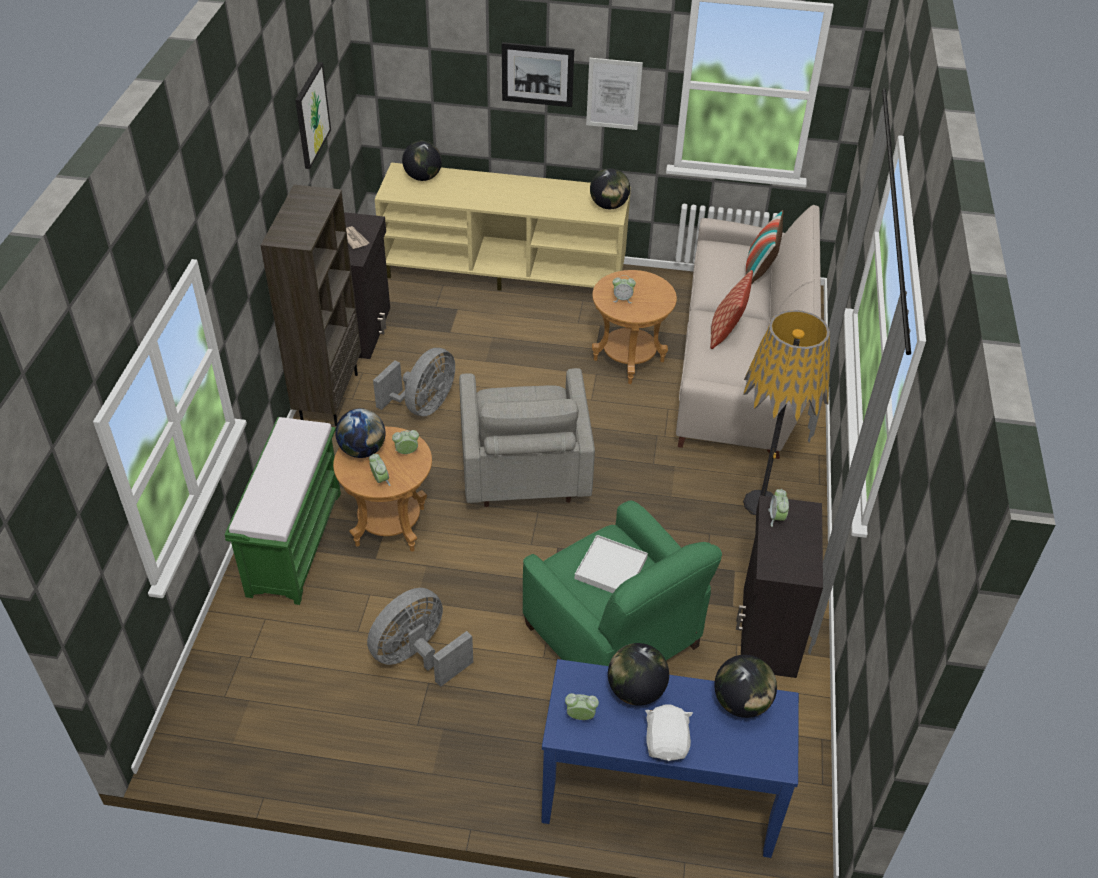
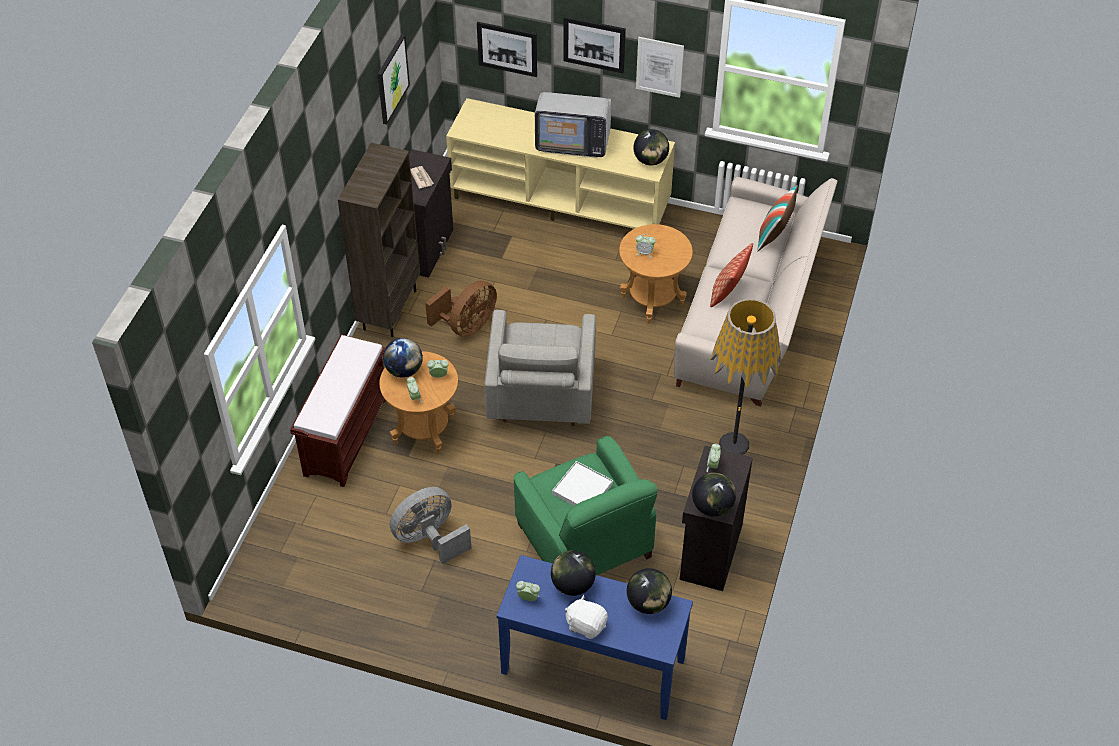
camera: 10 degrees right, 5 degrees up
green bench [224,417,341,605] -> brown bench [290,334,386,487]
grey fan [373,348,455,416] -> brown fan [425,281,497,337]
globe [402,141,442,181] -> globe moved to [692,473,736,517]
white plush toy [645,704,693,761] -> white plush toy turned 75 degrees counterclockwise [565,595,608,639]
none -> picture [477,22,537,77]
none -> television [535,92,611,158]

